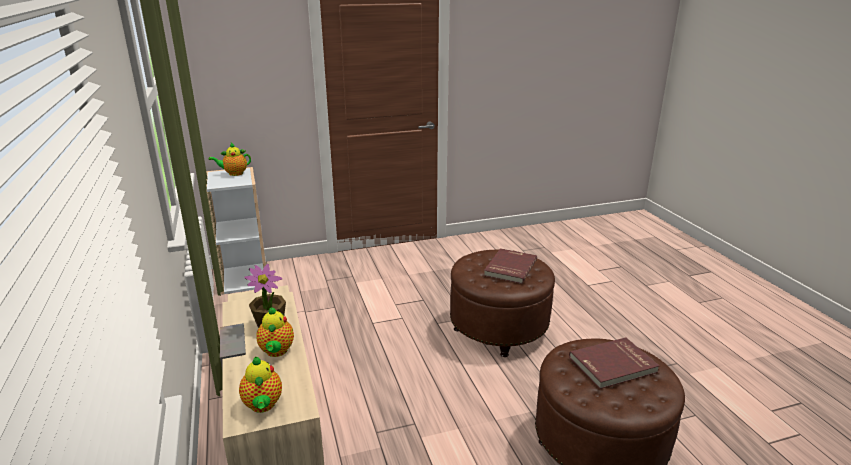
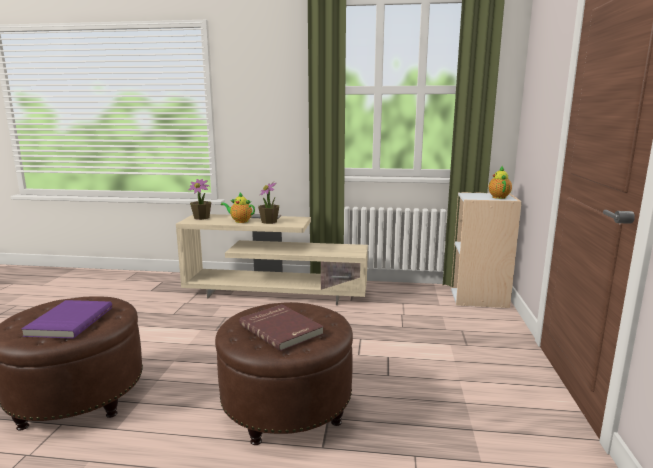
camera: 115 degrees right, 10 degrees down
teapot [239,356,282,413] -> potted plant [188,179,211,220]
red book [569,337,659,389] -> purple book [21,300,112,339]

